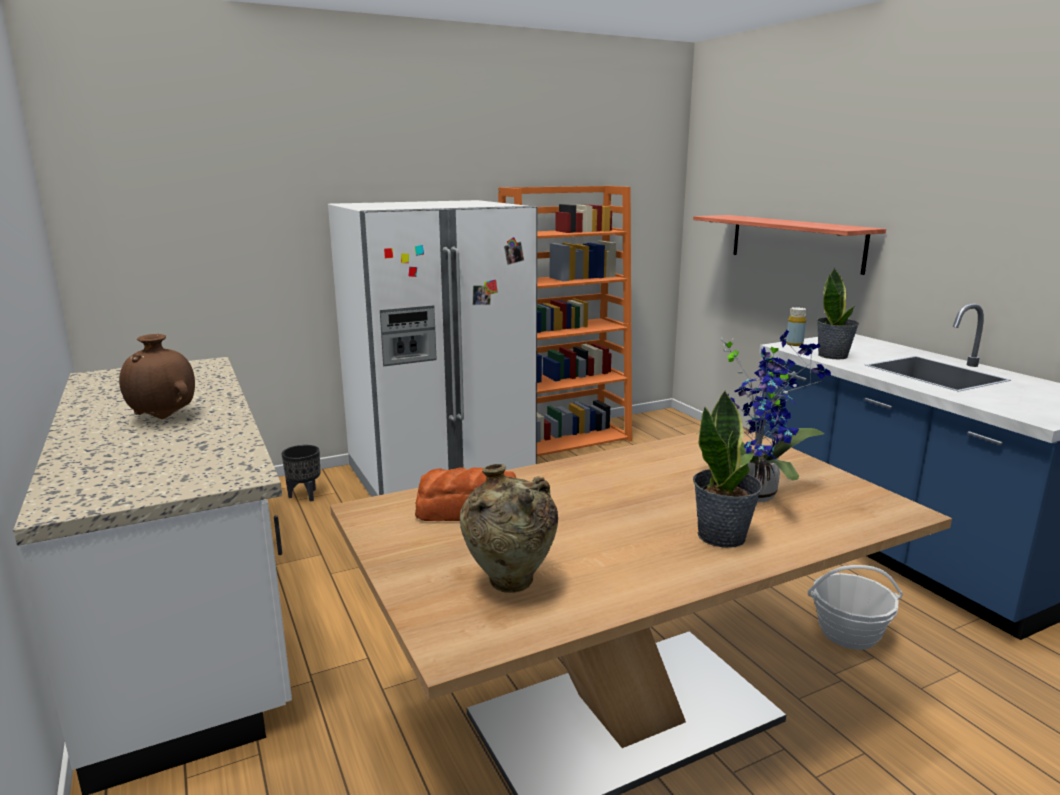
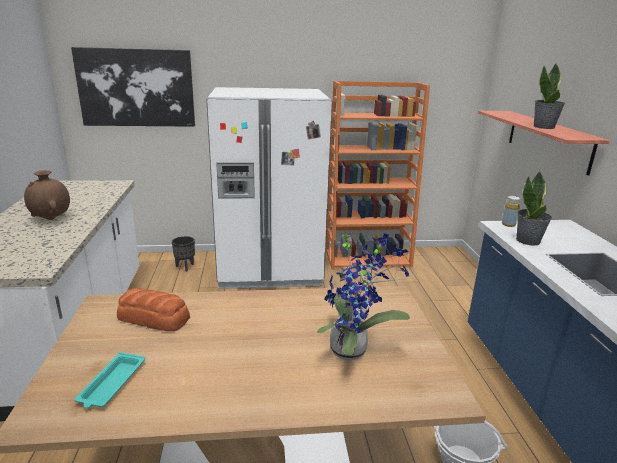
camera: 20 degrees right, 5 degrees up
beige vase [460,464,558,593] -> turquoise tray [74,352,145,408]
potted plant [693,391,762,548] -> potted plant moved to [533,64,565,129]
none -> picture [71,47,195,127]

